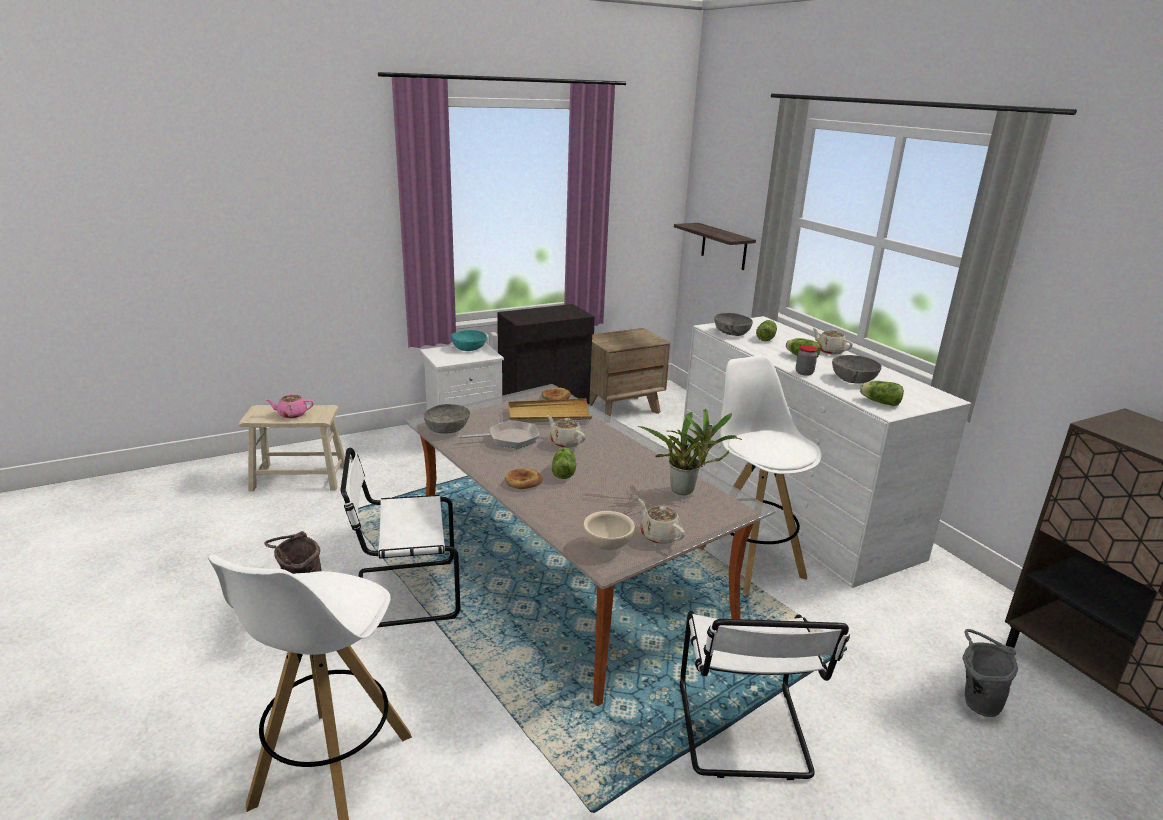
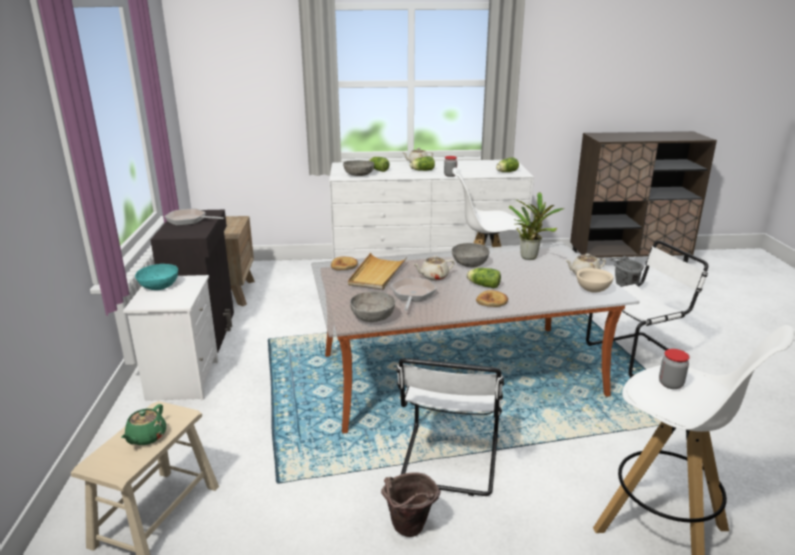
camera: 65 degrees left, 0 degrees up
pink teapot [265,394,314,418] -> green teapot [121,404,166,445]
shelf [674,223,756,270] -> none
white chair [680,611,850,780] -> white chair turned 45 degrees counterclockwise [586,241,708,378]
grey bowl [832,355,882,383] -> grey bowl moved to [452,243,489,268]
none -> frying pan [164,208,224,226]
none -> jar [659,349,690,389]

